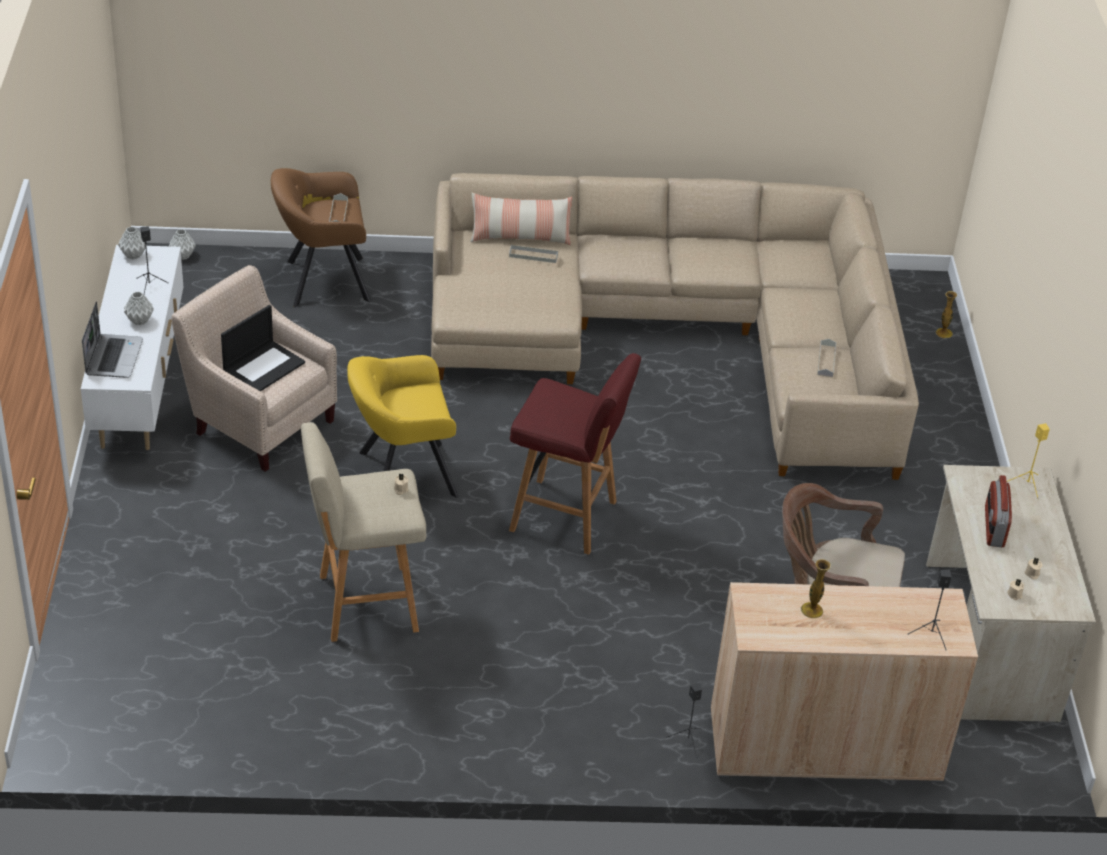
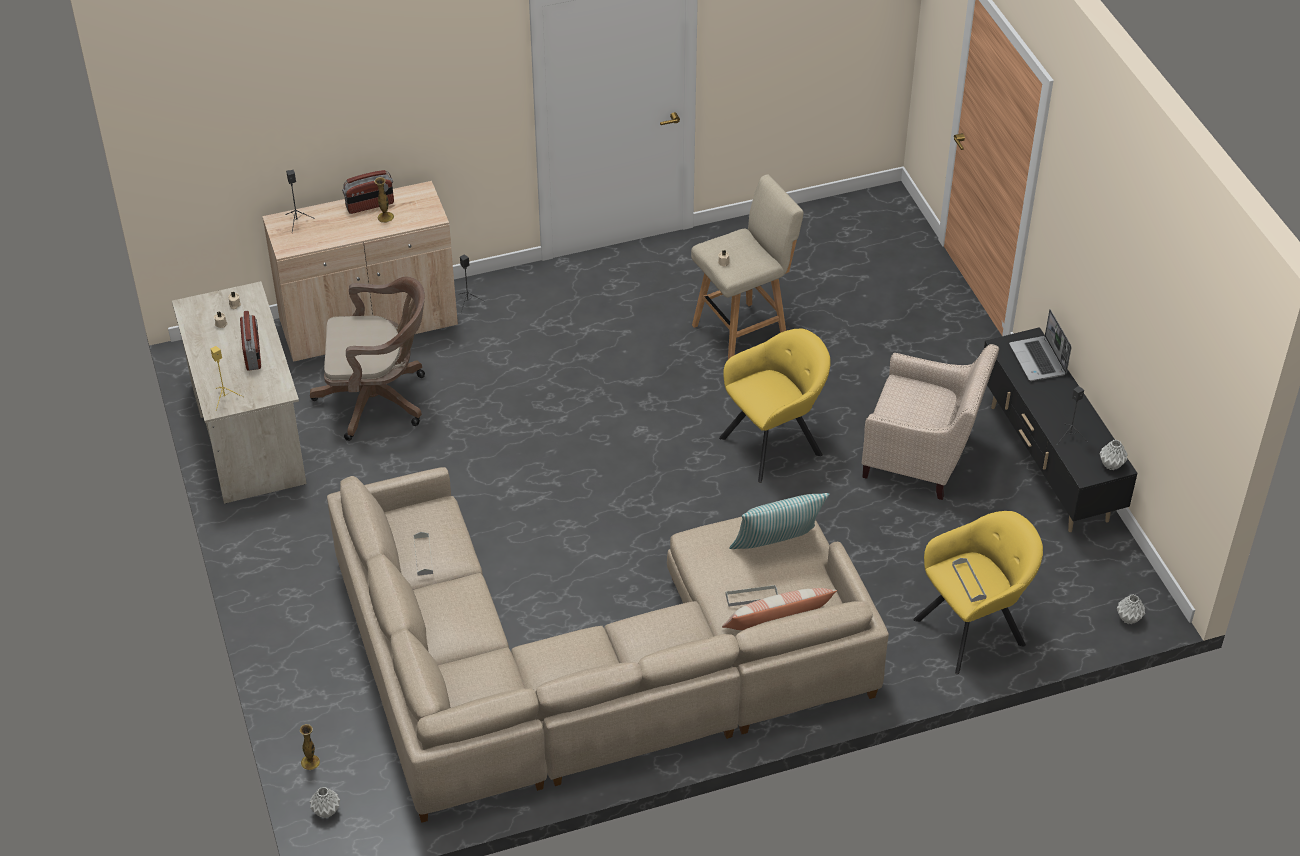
camera: 165 degrees right, 5 degrees up
white tv stand [81,245,183,450] -> black tv stand [984,327,1138,532]
grey vase [124,292,154,326] -> grey vase moved to [310,787,340,818]
laptop [221,305,305,391] -> none
brown armchair [271,168,371,307] -> yellow armchair [913,511,1043,674]
red stool [509,353,641,555] -> none
none -> radio [342,170,394,214]
none -> pillow [729,493,829,549]

